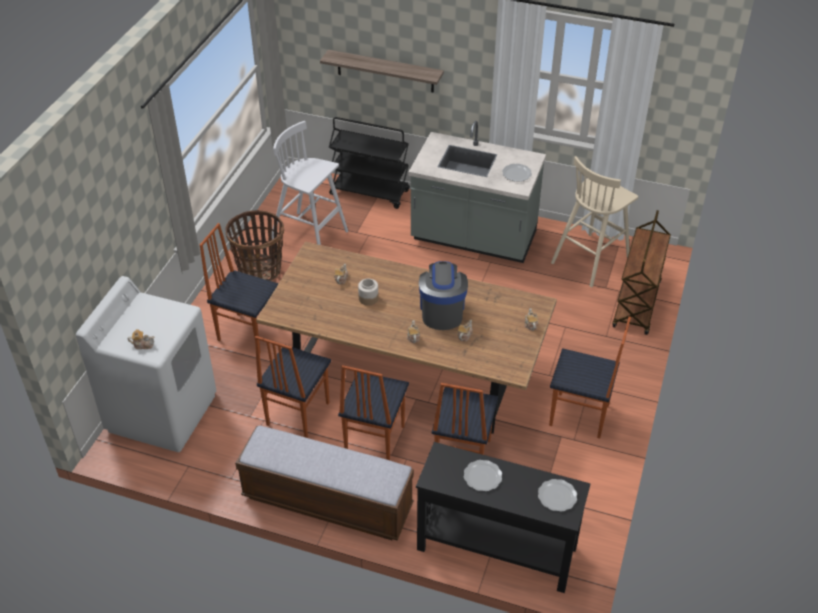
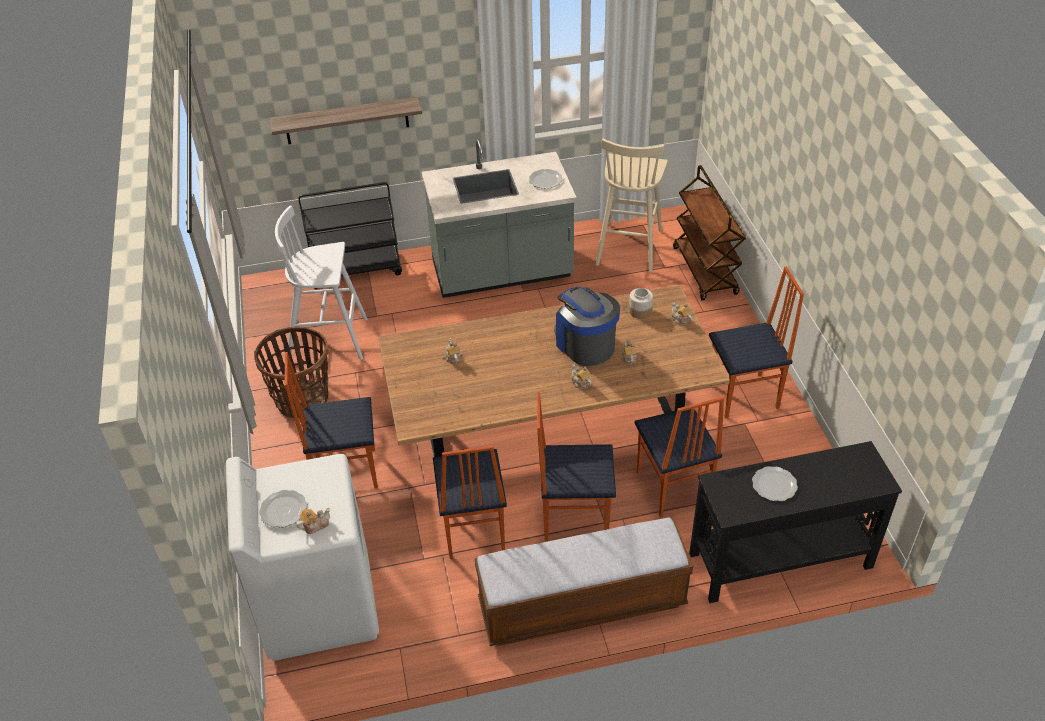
camera: 30 degrees left, 0 degrees up
chair [338,365,409,460] -> chair turned 105 degrees clockwise [537,392,616,541]
jar [358,279,379,305] -> jar moved to [629,288,653,319]
plate [538,479,577,512] -> plate moved to [259,490,307,528]

